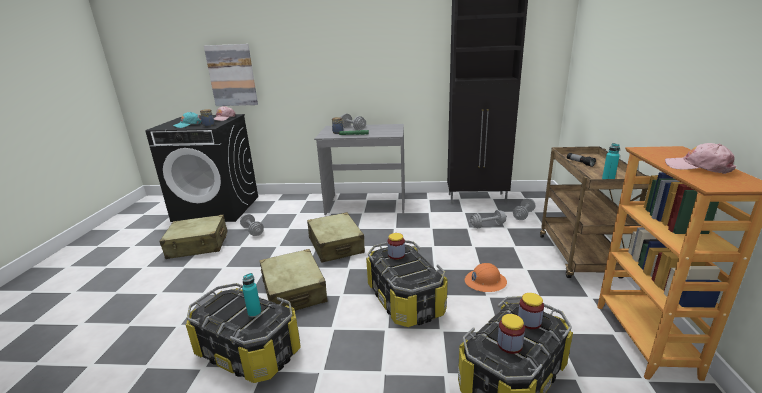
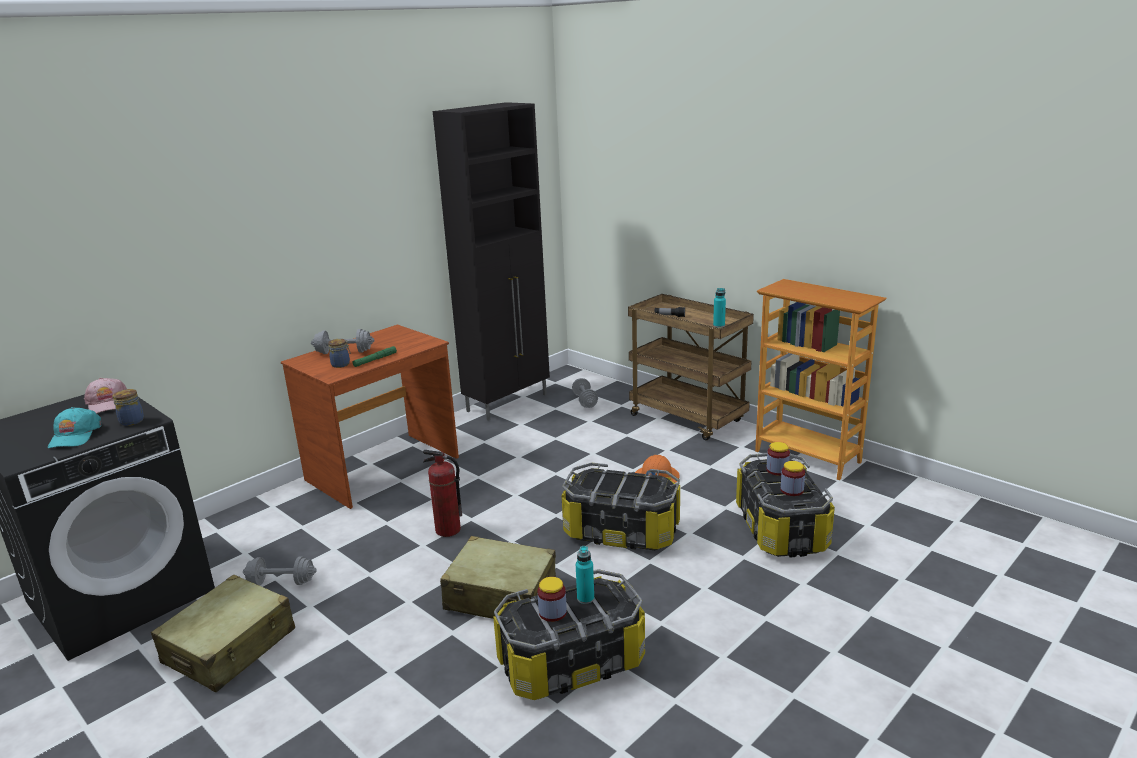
camera: 50 degrees left, 0 degrees up
picture [204,44,258,106] -> none
beige suitcase [307,212,365,263] -> fire extinguisher [423,450,462,537]
grey desk [314,124,405,215] -> brown desk [281,324,459,509]
jar [387,233,405,260] -> jar moved to [537,577,567,622]
grey dumbbell [469,210,507,228] -> none
pink cap [665,143,736,174] -> none

